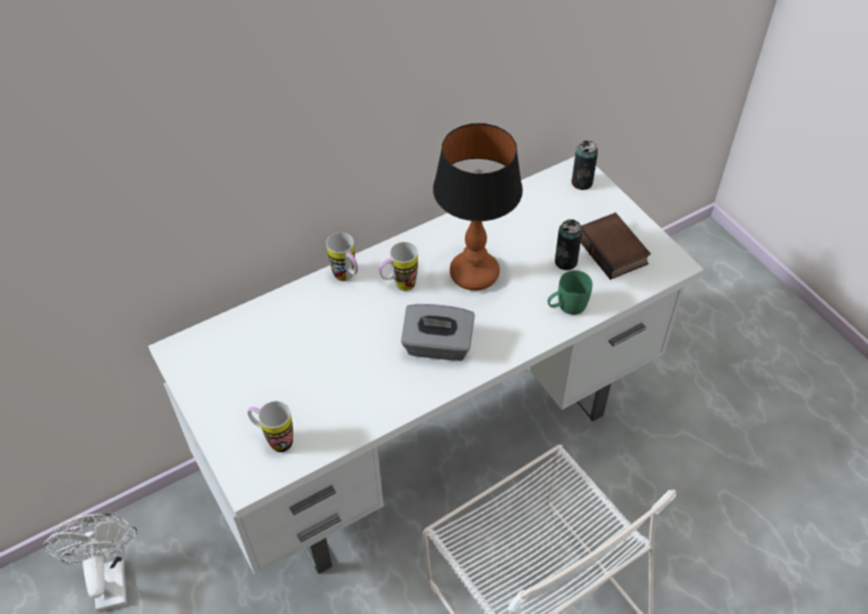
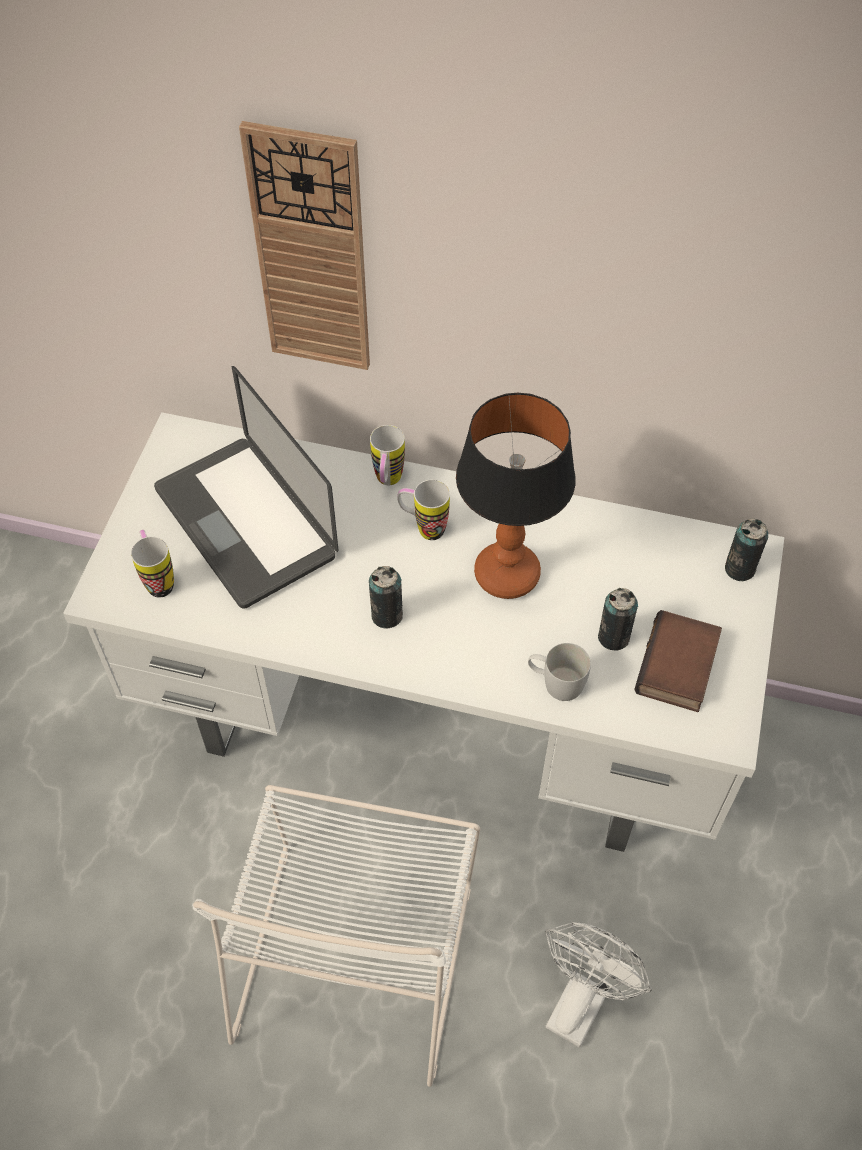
camera: 45 degrees right, 5 degrees up
white fan [43,513,137,612] -> white fan moved to [545,922,652,1047]
grey tissue box [401,304,475,361] -> can [369,566,403,629]
green mug [548,270,593,315] -> white mug [528,643,591,701]
none -> laptop [154,366,338,609]
none -> wall clock [239,121,370,370]

